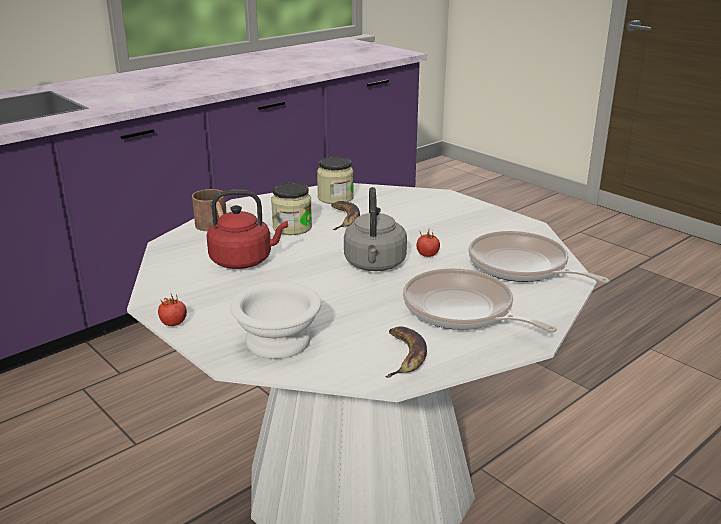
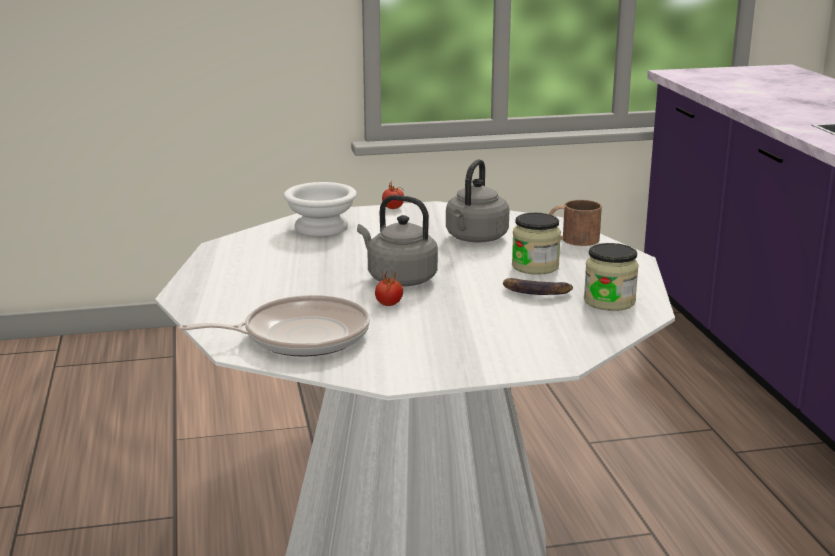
camera: 120 degrees right, 5 degrees down
red kettle [207,190,288,269] -> grey kettle [446,159,509,243]
banana [385,327,427,378] -> none
frying pan [403,268,557,333] -> none

